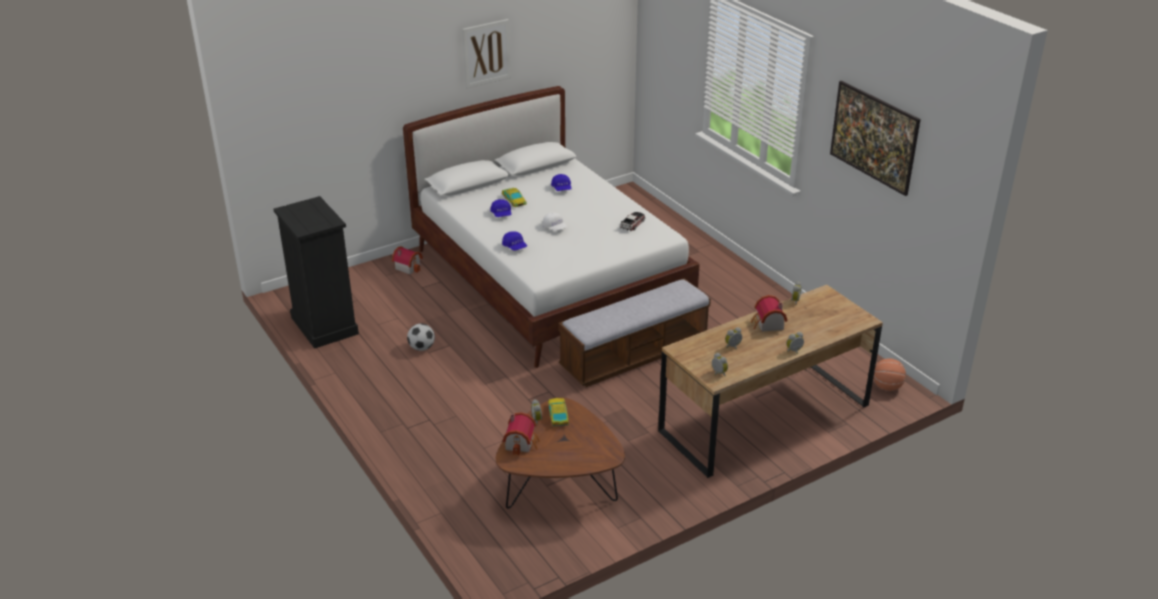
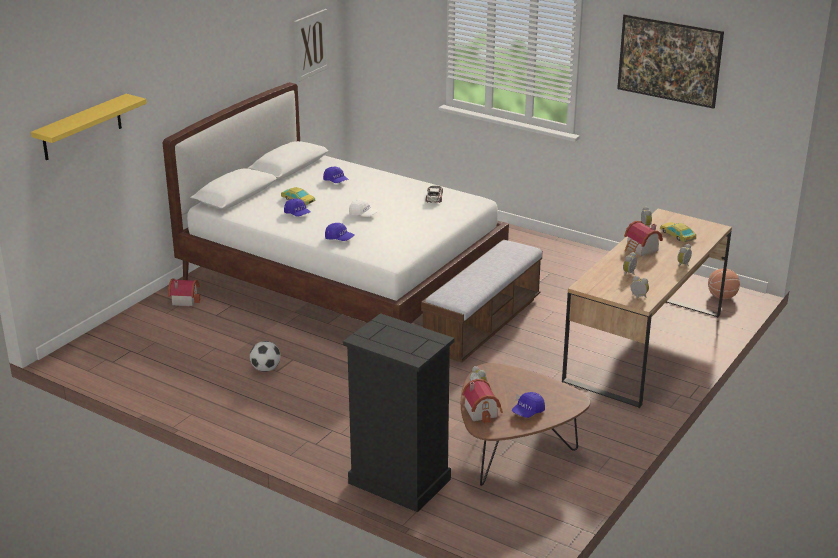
camera: 25 degrees left, 5 degrees down
black dresser [273,196,359,349] -> black dresser moved to [343,313,455,512]
picture [462,19,511,88] -> picture moved to [294,9,329,82]
toy car [548,398,569,427] -> toy car moved to [660,222,696,242]
none -> yellow shelf [31,94,147,160]
none -> blue cap [512,392,545,418]

